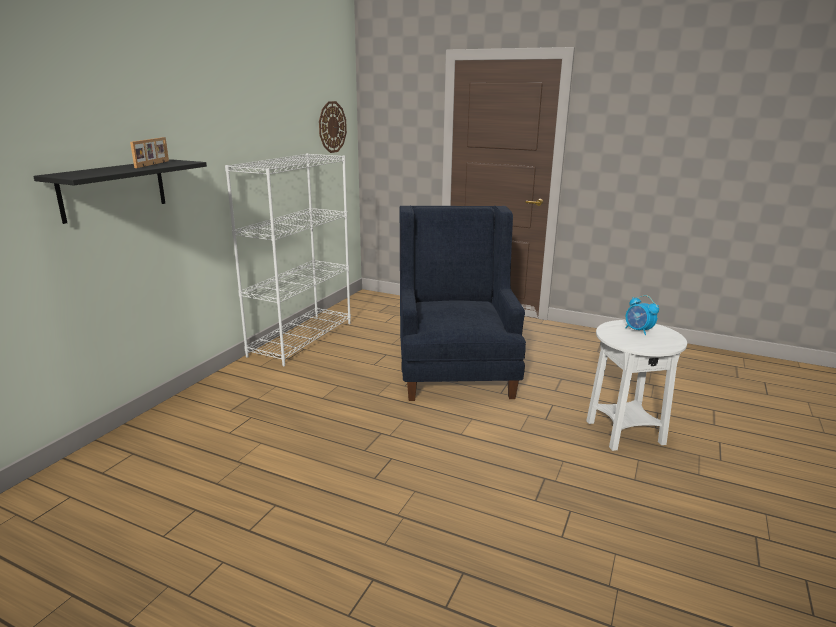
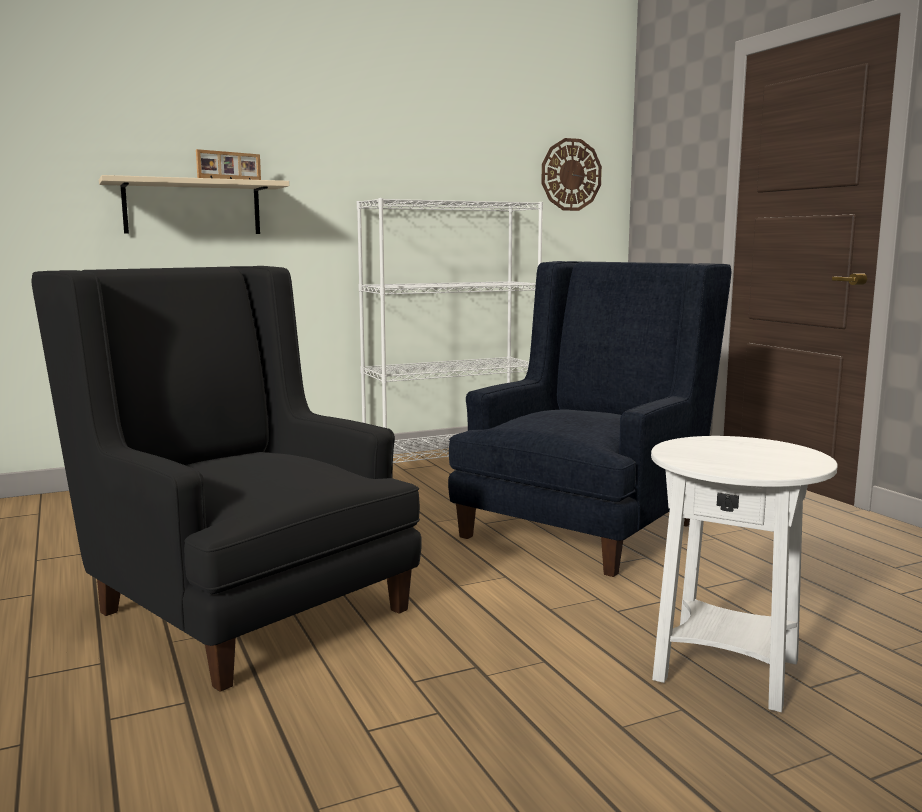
camera: 40 degrees right, 10 degrees down
black shelf [33,159,207,224] -> beige shelf [99,175,289,234]
alarm clock [625,295,659,335] -> none
none -> black armchair [31,266,422,692]

